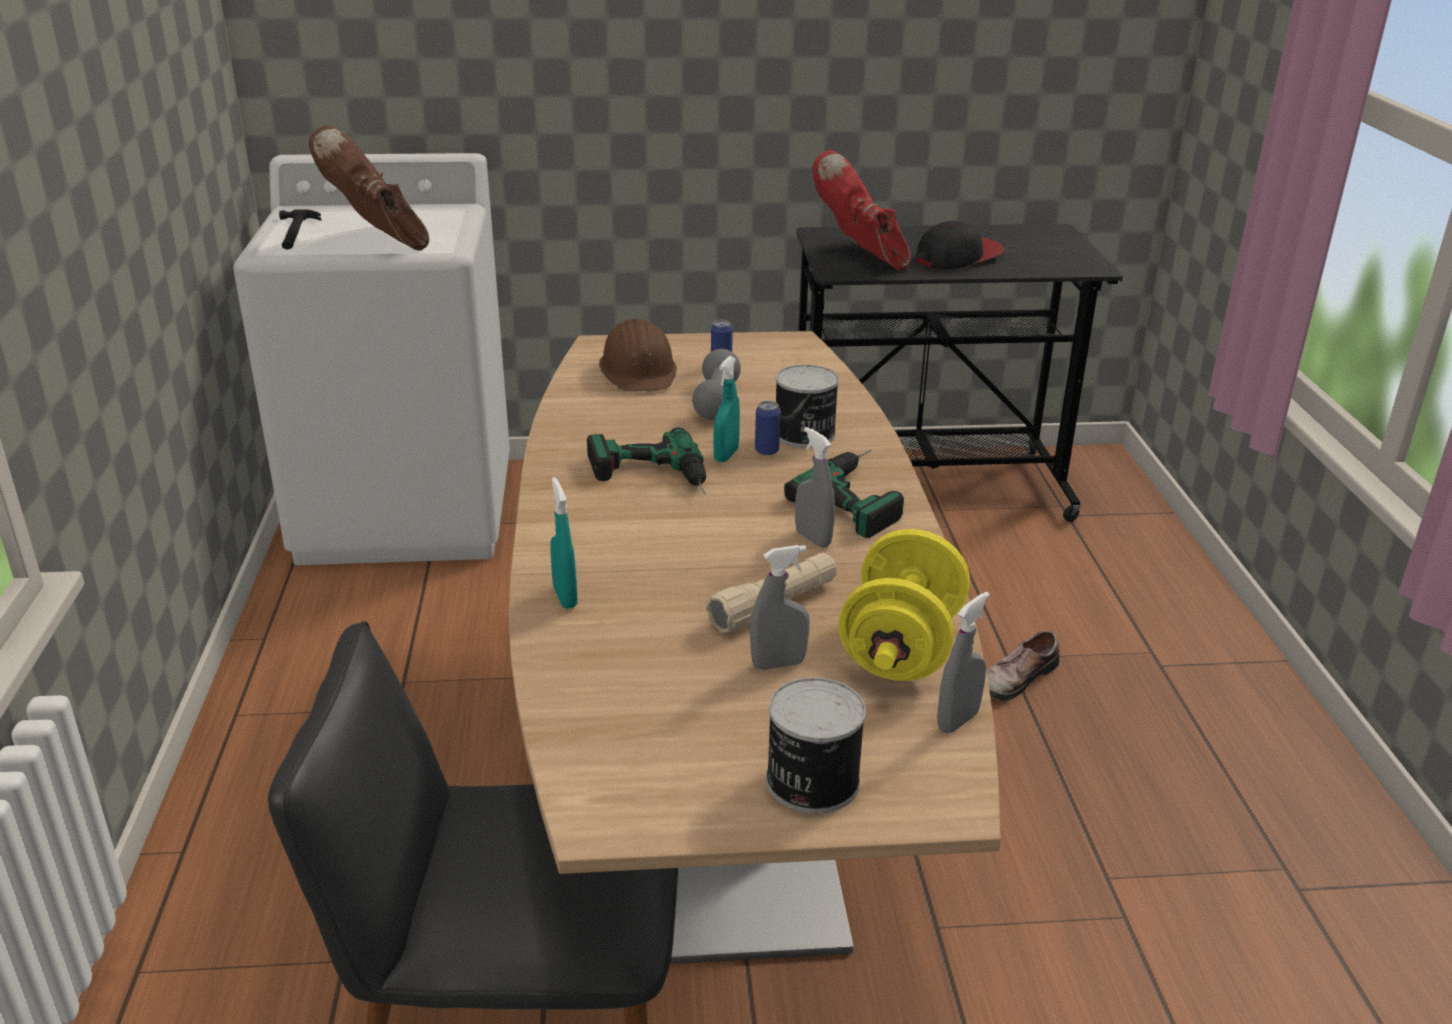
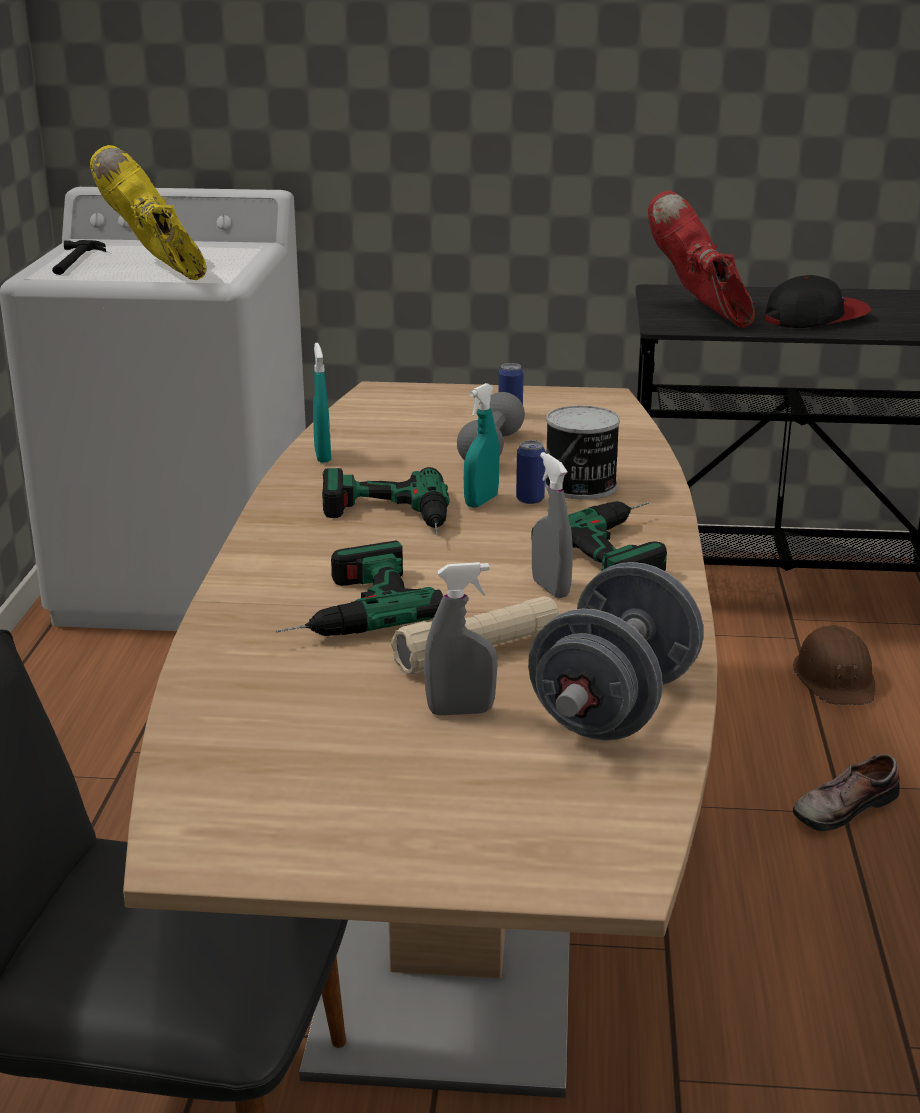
camera: 10 degrees right, 5 degrees down
brown boot [309,125,429,250] -> yellow boot [90,145,207,280]
turquoise spray bottle [550,477,577,609] -> turquoise spray bottle moved to [313,343,331,463]
brown hard hat [599,318,676,392] -> brown hard hat moved to [793,625,875,705]
can [766,678,866,814] -> none
yellow dumbbell [838,529,970,681] -> grey dumbbell [528,562,704,740]
grey spray bottle [937,591,990,733] -> none
none -> power drill [276,541,443,636]

